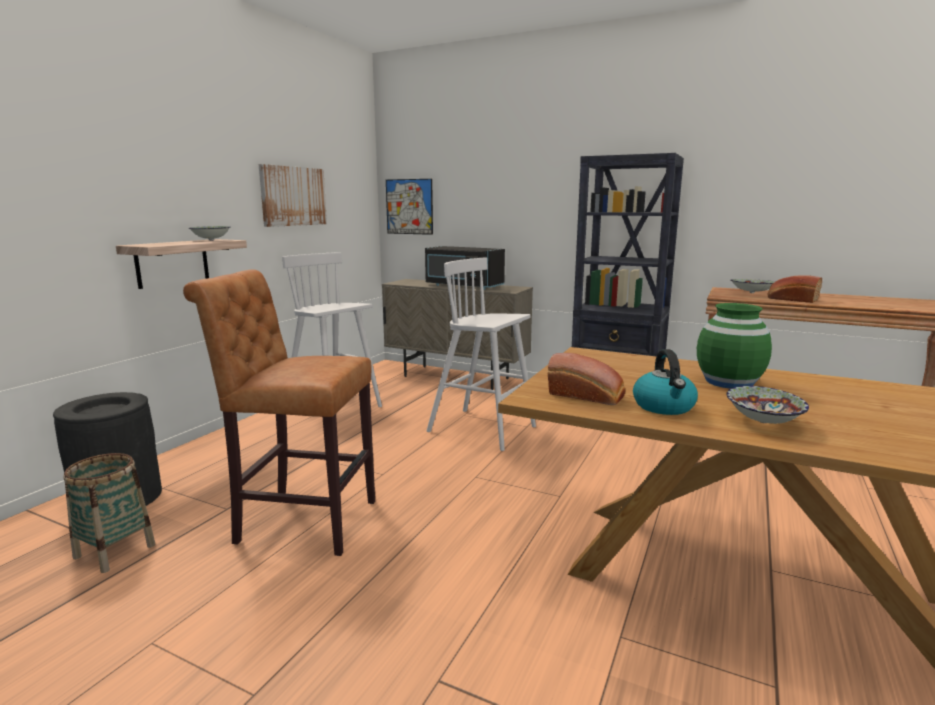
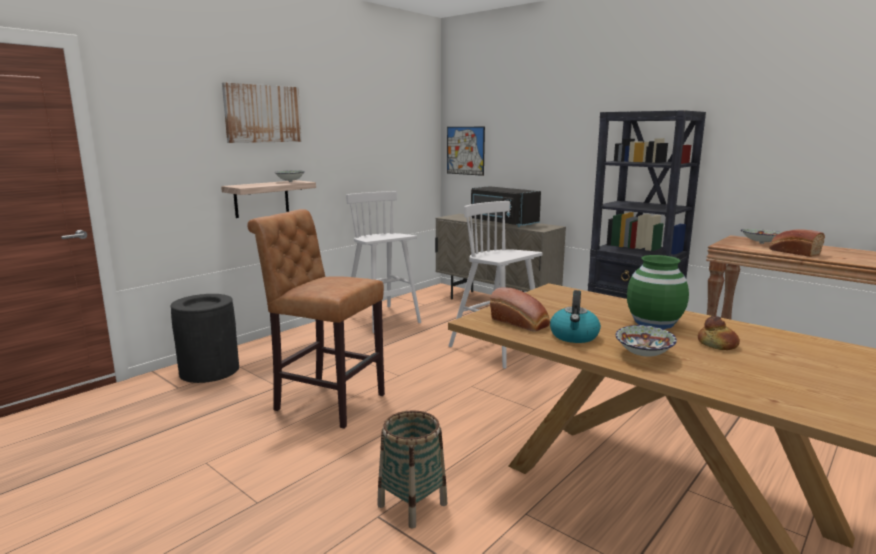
camera: 15 degrees right, 0 degrees up
basket [63,453,156,573] -> basket moved to [377,410,447,529]
picture [259,164,327,227] -> picture moved to [222,82,302,143]
none -> bread [698,316,740,350]

